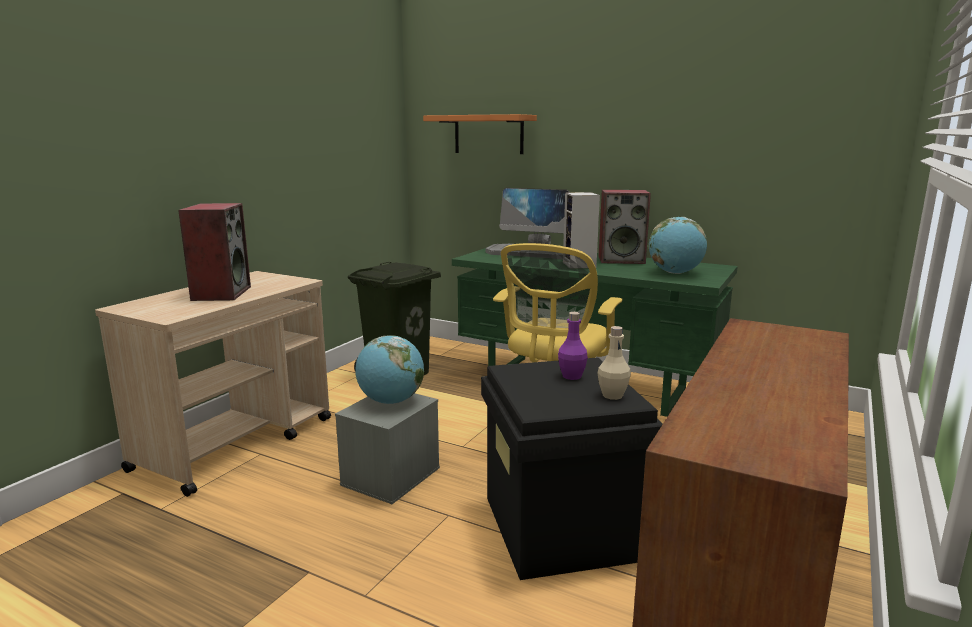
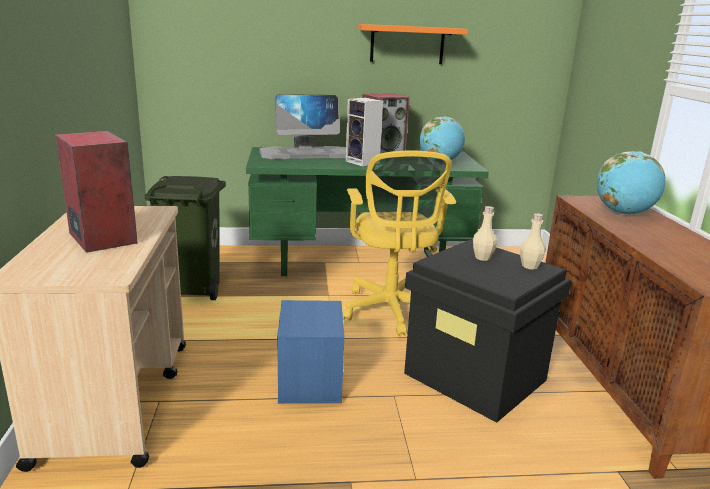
camera: 35 degrees left, 5 degrees up
grey storage box [335,393,440,504] -> blue storage box [277,300,345,403]
globe [355,335,424,404] -> globe moved to [597,151,665,214]
orange shelf [423,114,537,154] -> orange shelf moved to [358,24,468,64]
purple bottle [558,312,588,380] -> beige bottle [473,206,497,261]

